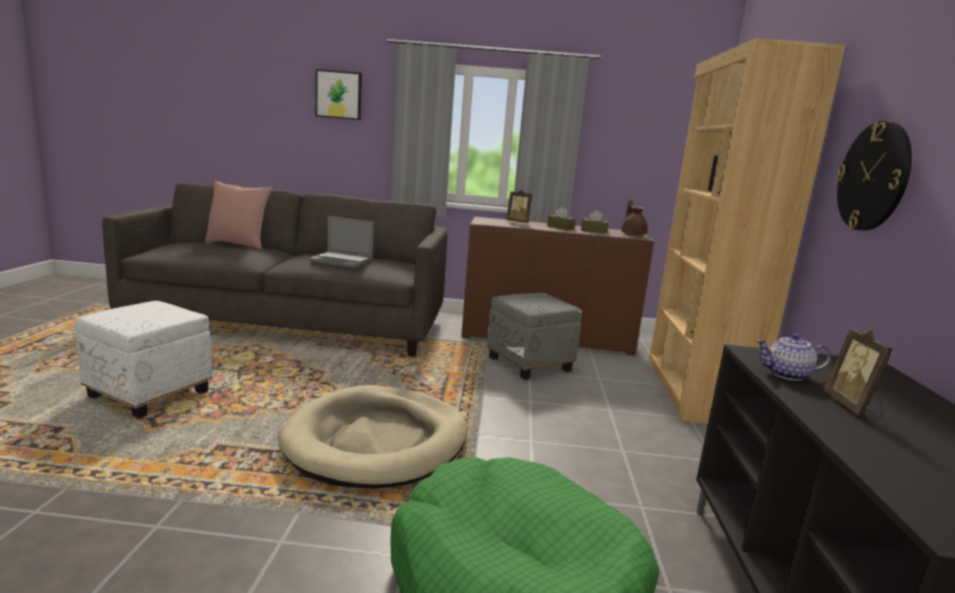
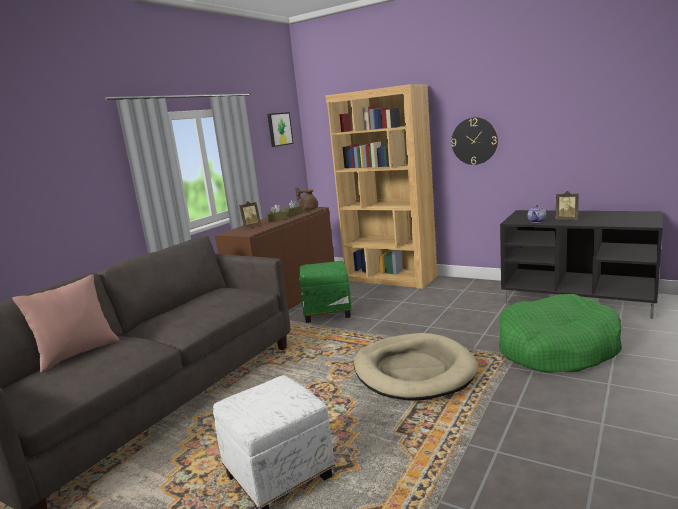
camera: 60 degrees left, 0 degrees up
laptop [308,216,374,268] -> none
picture [316,69,362,120] -> picture moved to [267,112,293,147]
grey ottoman [487,293,582,380] -> green ottoman [299,261,352,323]

